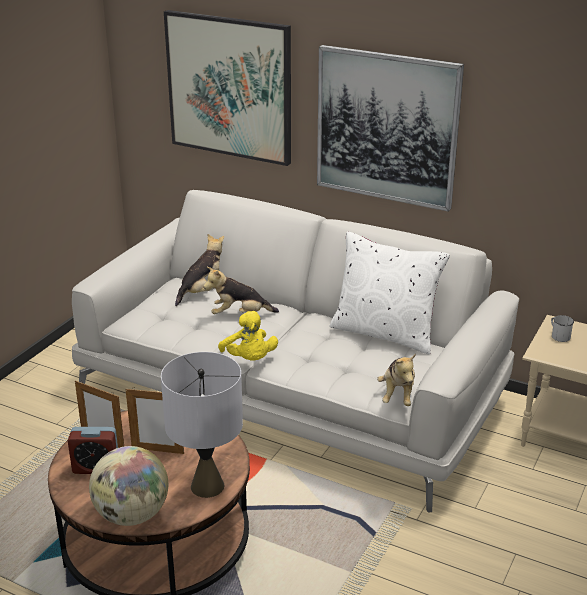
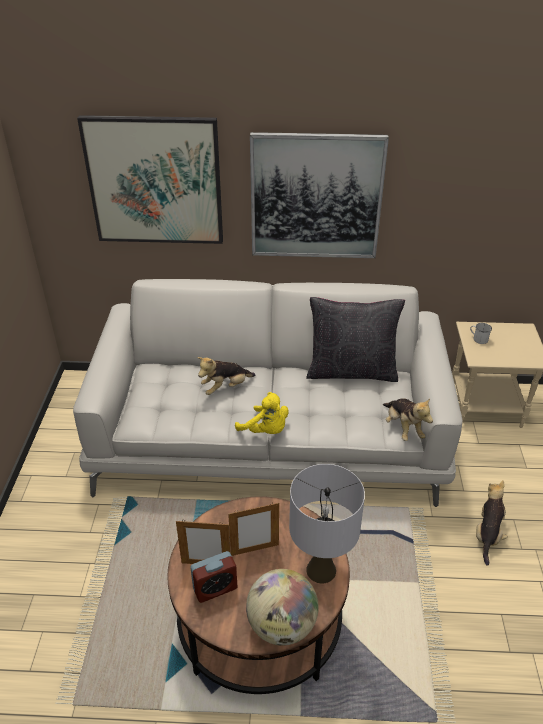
camera: 25 degrees left, 10 degrees up
plush toy [175,234,224,306] -> plush toy moved to [476,480,508,566]
white pillow [329,232,450,354] -> black pillow [306,297,405,382]

